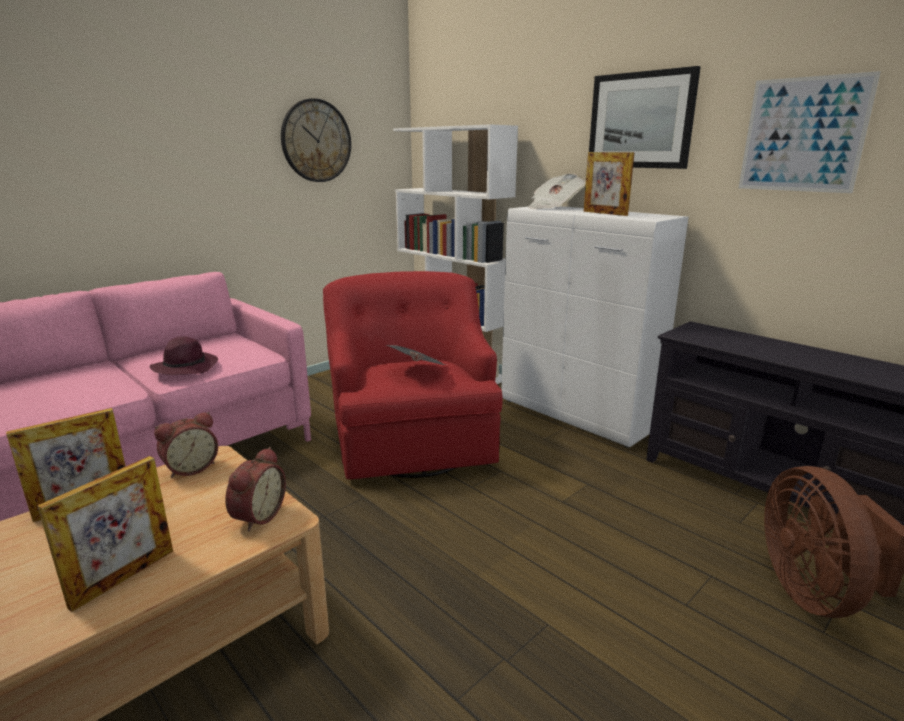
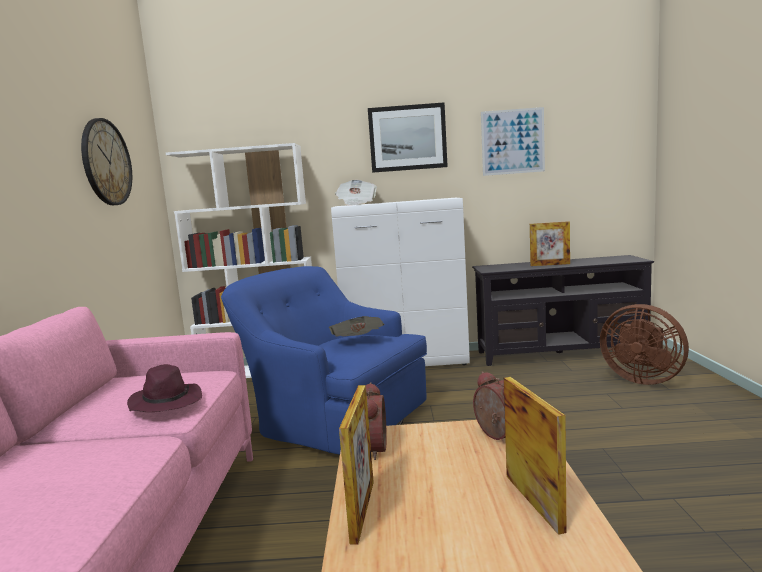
camera: 45 degrees left, 10 degrees down
red armchair [323,271,502,479] -> blue armchair [221,266,427,455]
picture frame [584,152,635,216] -> picture frame moved to [530,221,570,266]

